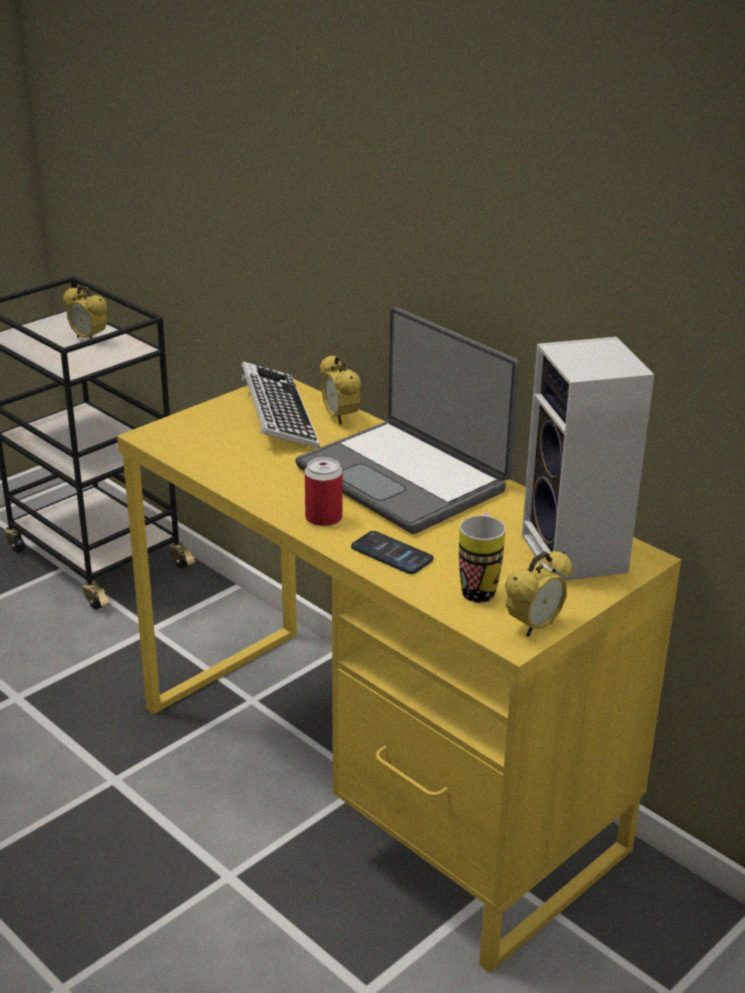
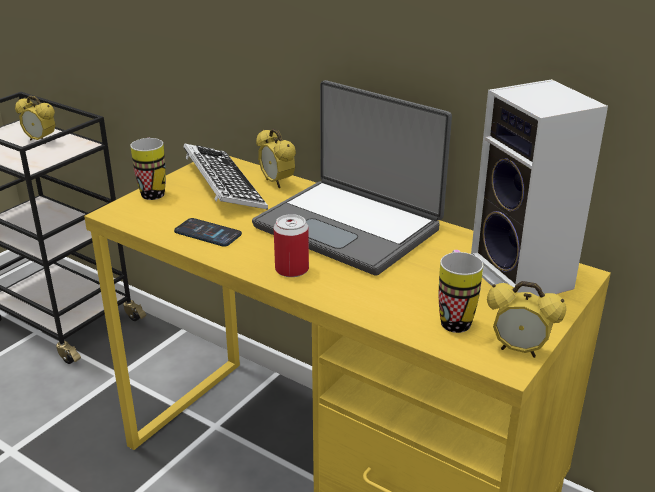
camera: 10 degrees left, 0 degrees up
phone [351,531,433,574] -> phone moved to [174,218,242,247]
alarm clock [505,551,572,637] -> alarm clock turned 75 degrees clockwise [487,281,567,358]
none -> mug [130,138,166,200]

